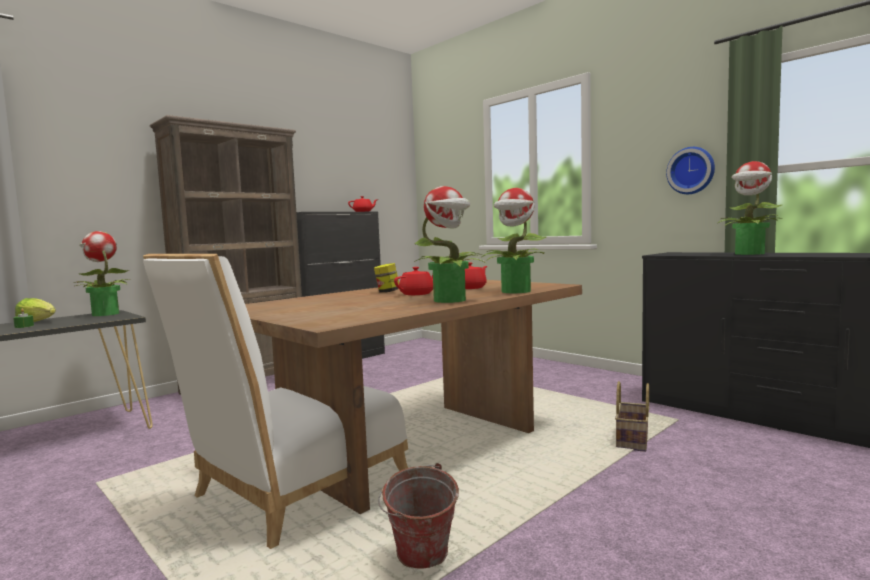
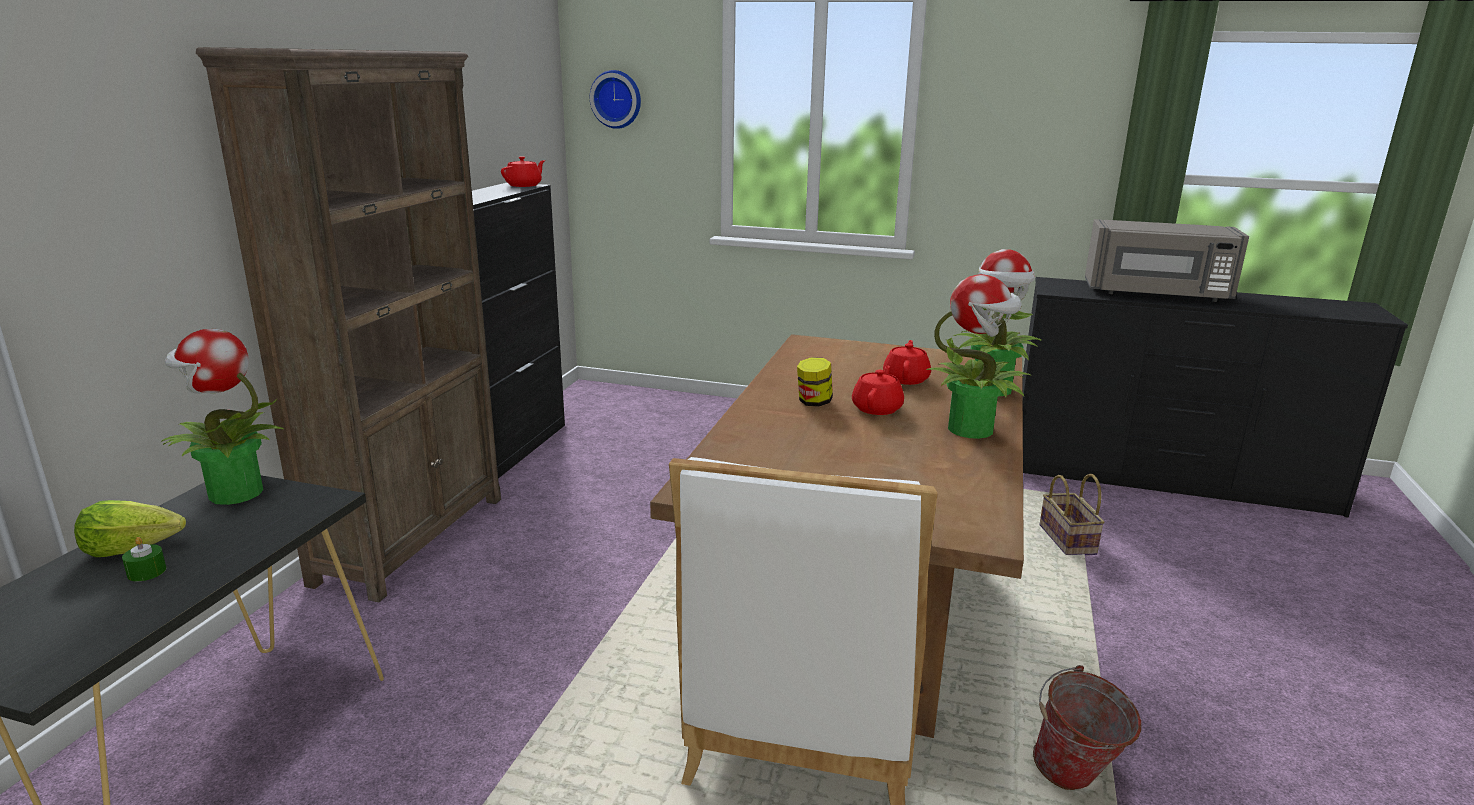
camera: 30 degrees left, 15 degrees up
wall clock [666,147,715,194] -> wall clock moved to [590,70,641,129]
potted plant [718,161,783,255] -> grey microwave [1085,219,1249,302]

